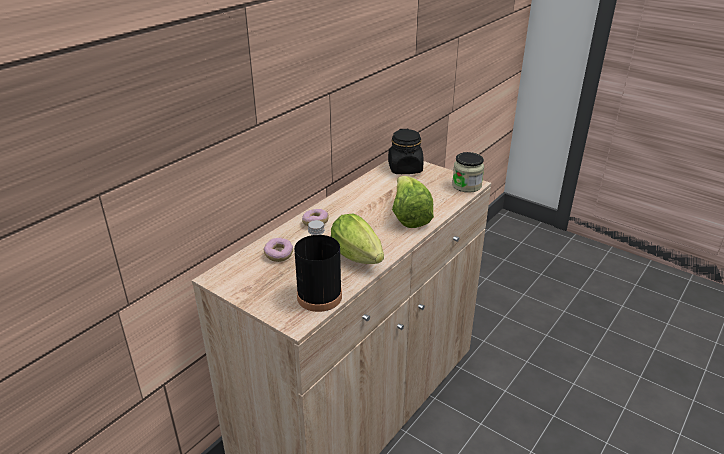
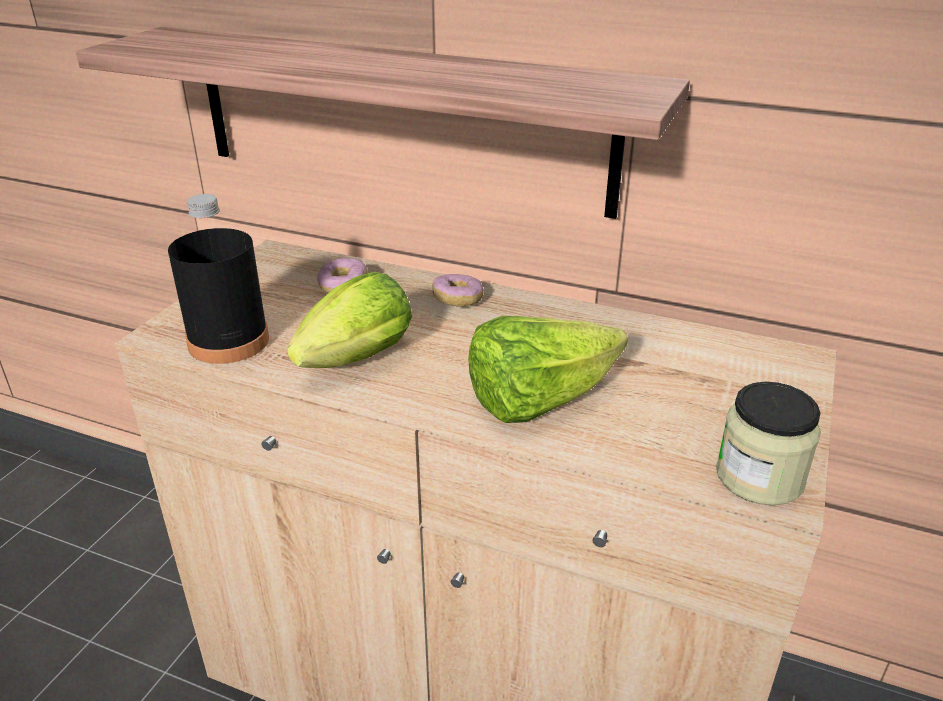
camera: 75 degrees right, 0 degrees up
black jar [388,129,424,174] -> none
none -> shelf [76,26,690,219]

